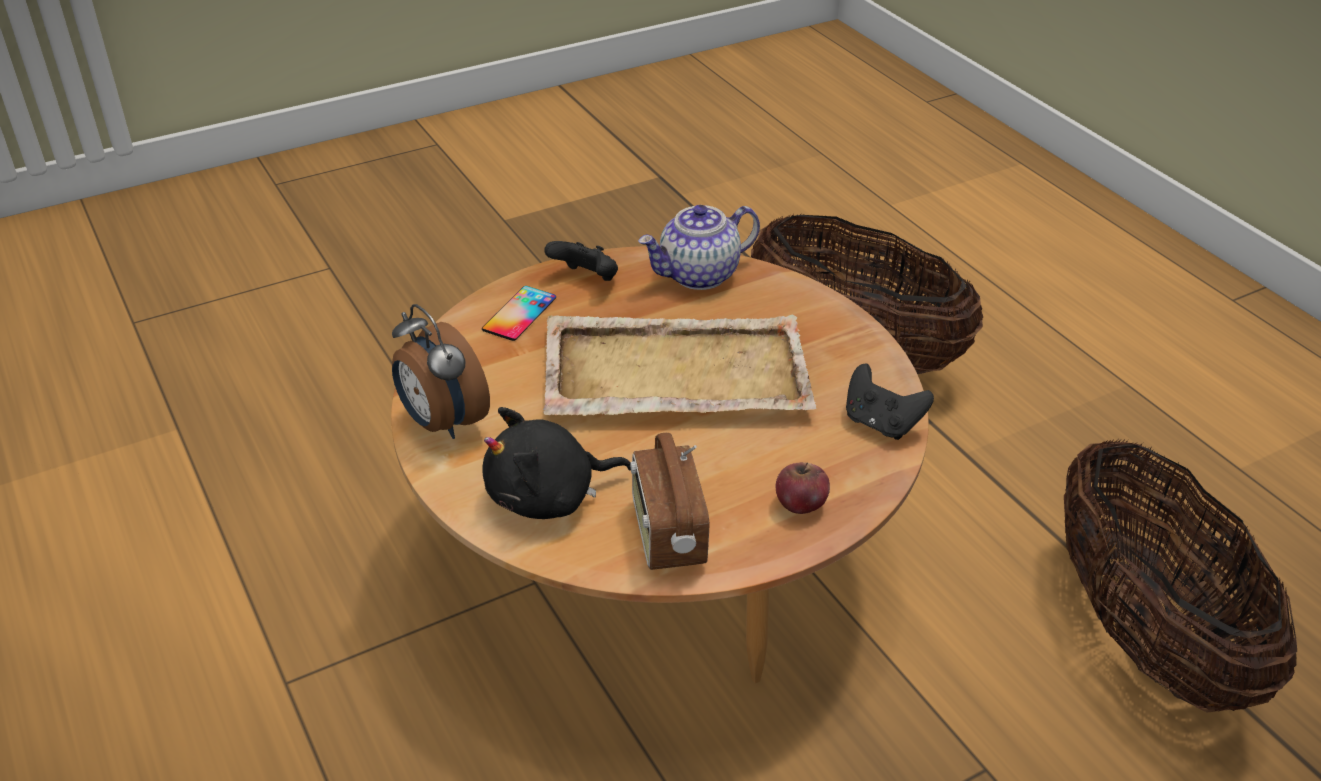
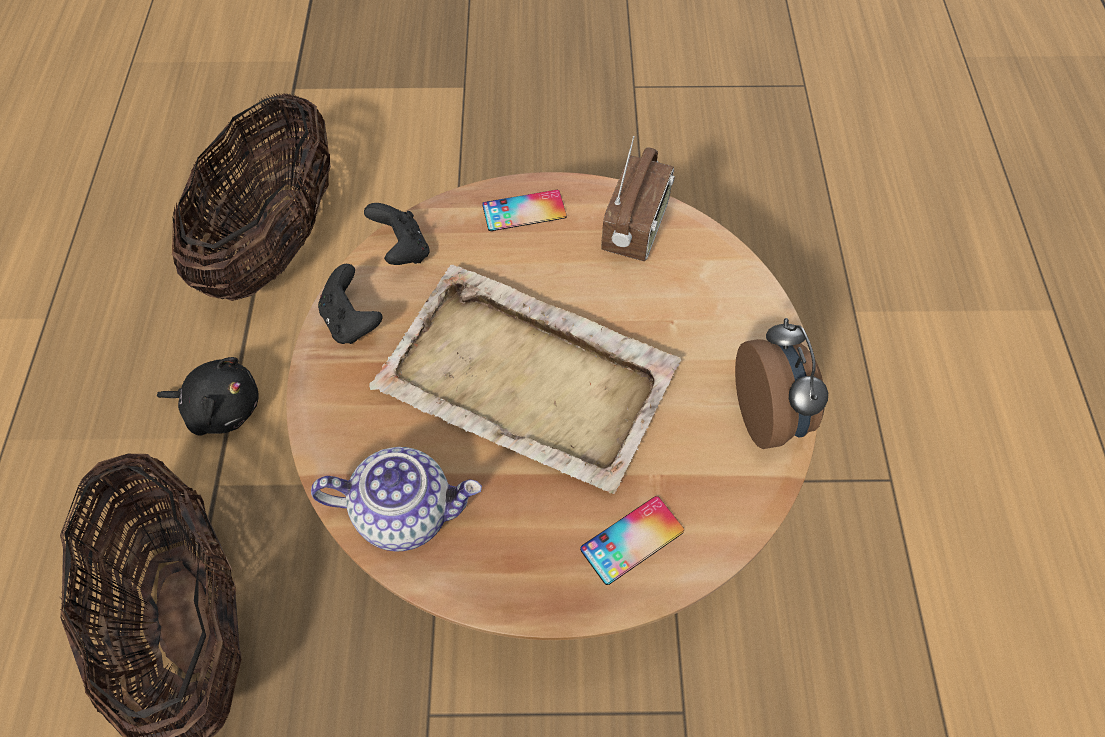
camera: 150 degrees left, 20 degrees up
black plush toy [482,407,631,519] -> black plush toy moved to [157,357,259,436]
black game controller [544,241,618,281] -> black game controller moved to [318,264,383,344]
apple [776,462,830,514] -> phone [482,190,566,231]

